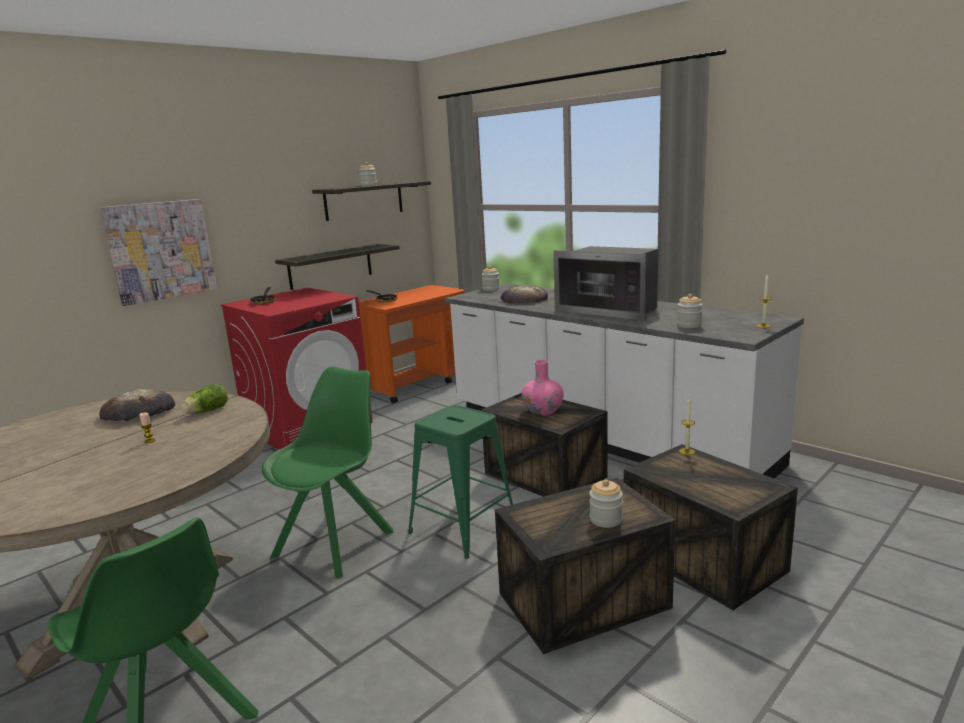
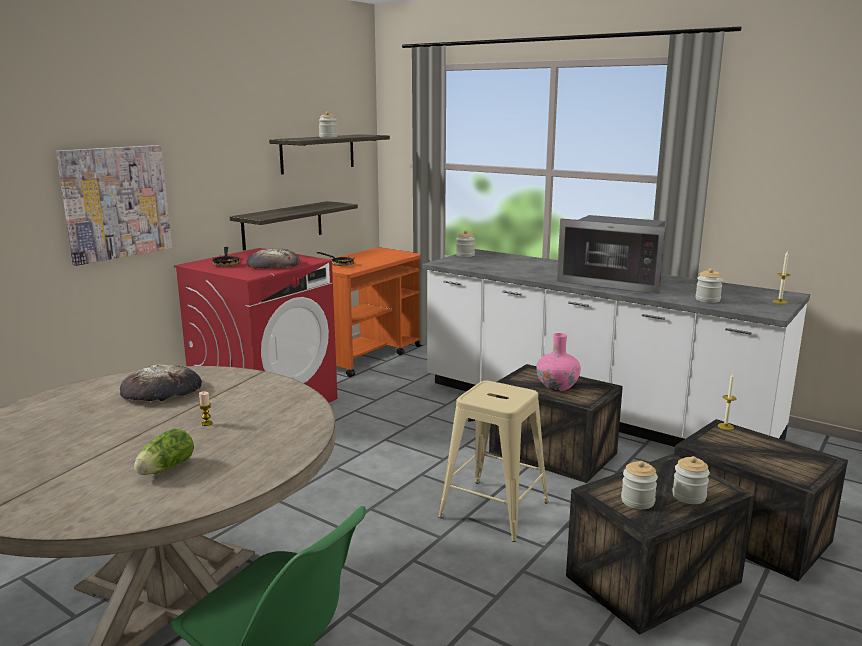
camera: 10 degrees left, 0 degrees up
lettuce [181,384,228,414] -> lettuce moved to [134,429,194,475]
green chair [262,366,393,579] -> none
green stool [408,405,513,559] -> beige stool [438,381,549,542]
bread [501,285,548,304] -> bread moved to [247,249,300,268]
none -> jar [621,461,658,509]

